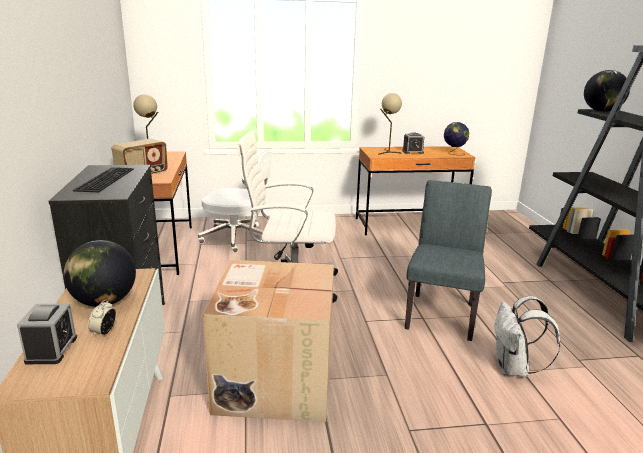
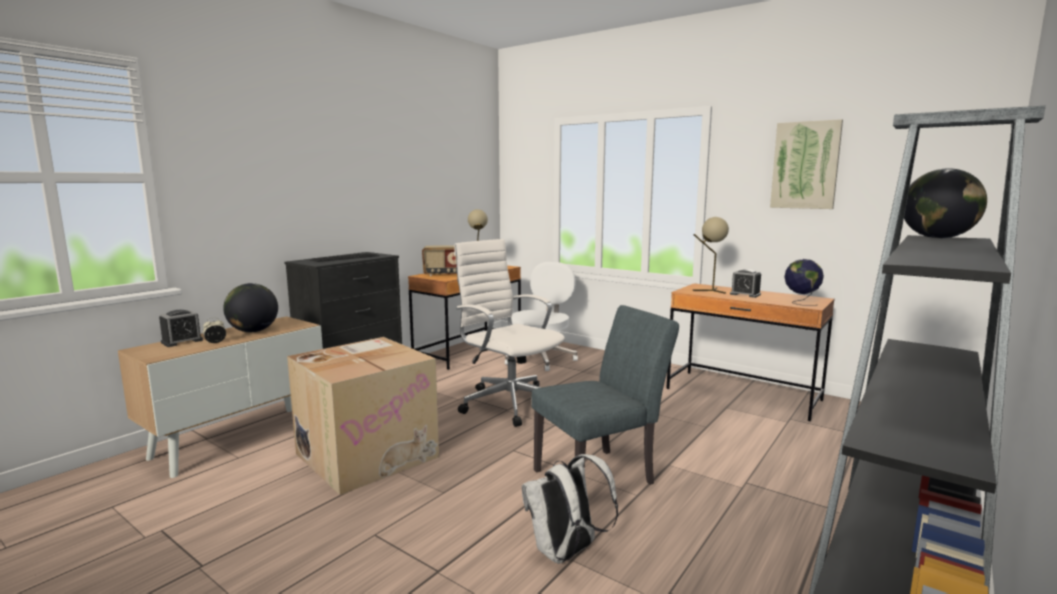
camera: 45 degrees right, 10 degrees down
white office chair [198,150,272,253] -> white office chair turned 120 degrees counterclockwise [505,262,578,371]
none -> picture [770,119,843,209]

